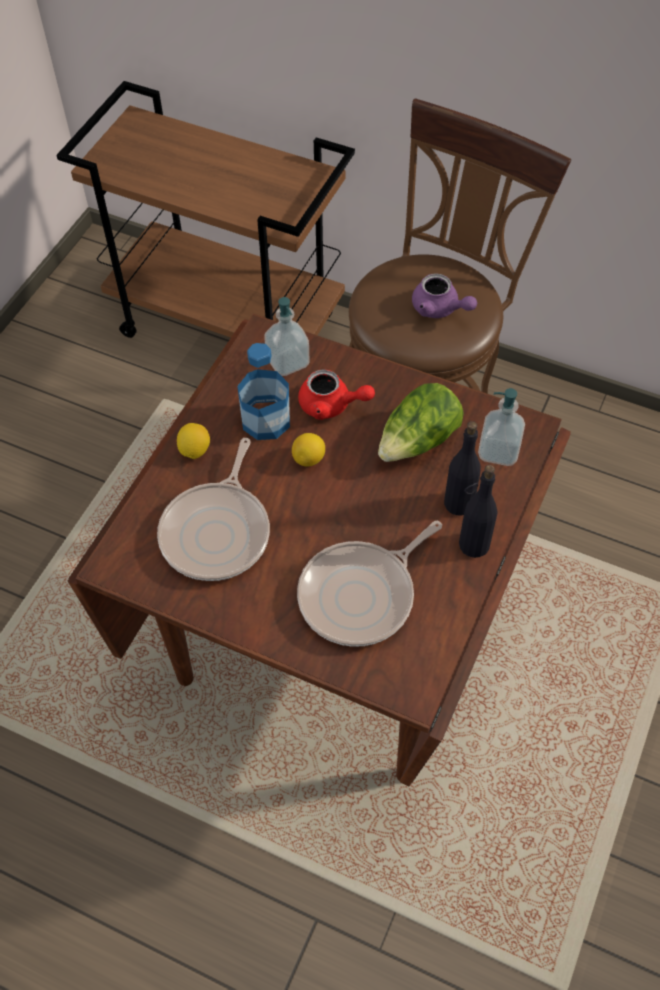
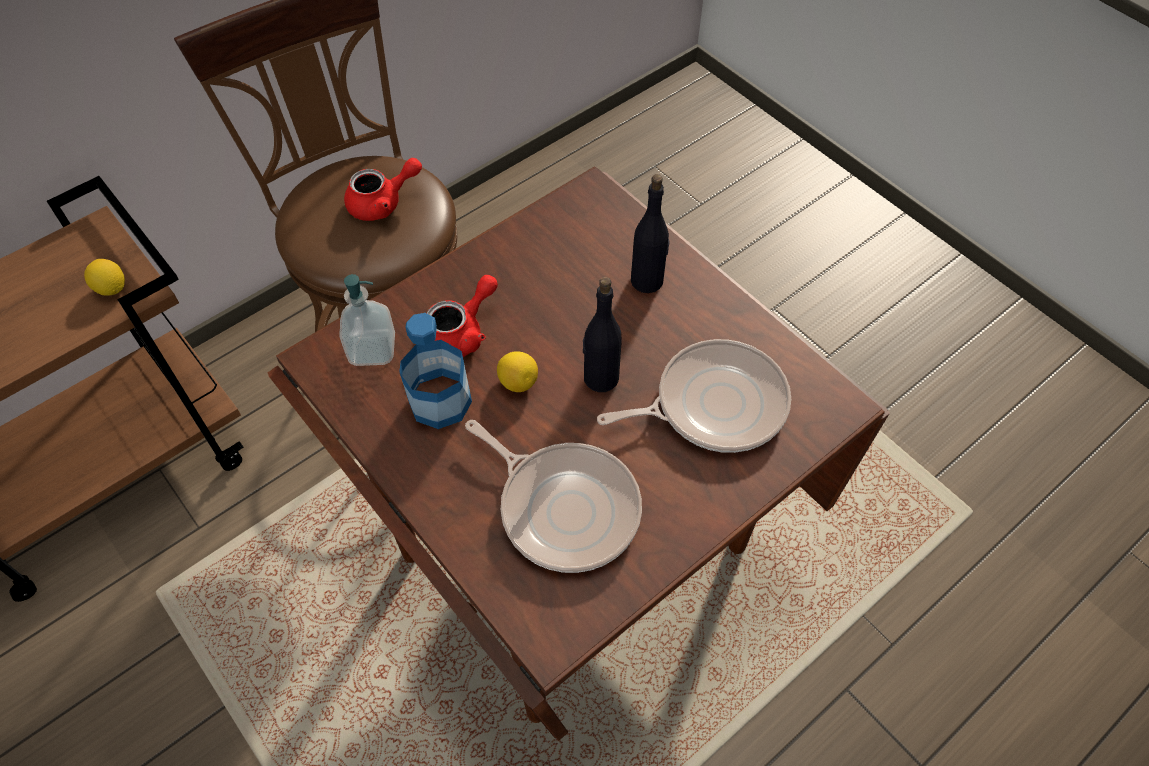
camera: 65 degrees left, 0 degrees up
lemon [177,423,210,459] -> lemon moved to [84,259,125,296]
frying pan [297,521,442,647] -> frying pan turned 90 degrees counterclockwise [597,339,791,453]
lettuce [378,383,464,462] -> none
purple teapot [412,273,477,318] -> red teapot [344,158,422,221]
black bottle [459,465,497,558] -> black bottle moved to [583,277,622,392]
soap dispenser [478,388,525,466] -> none

